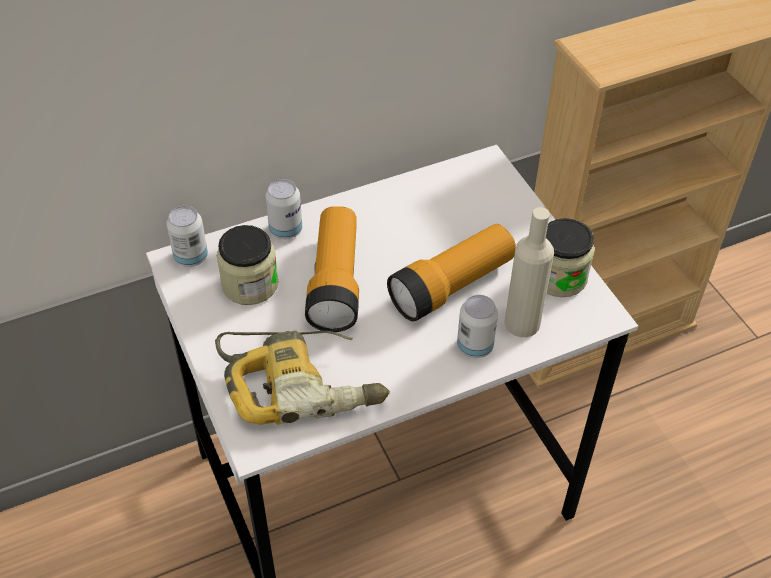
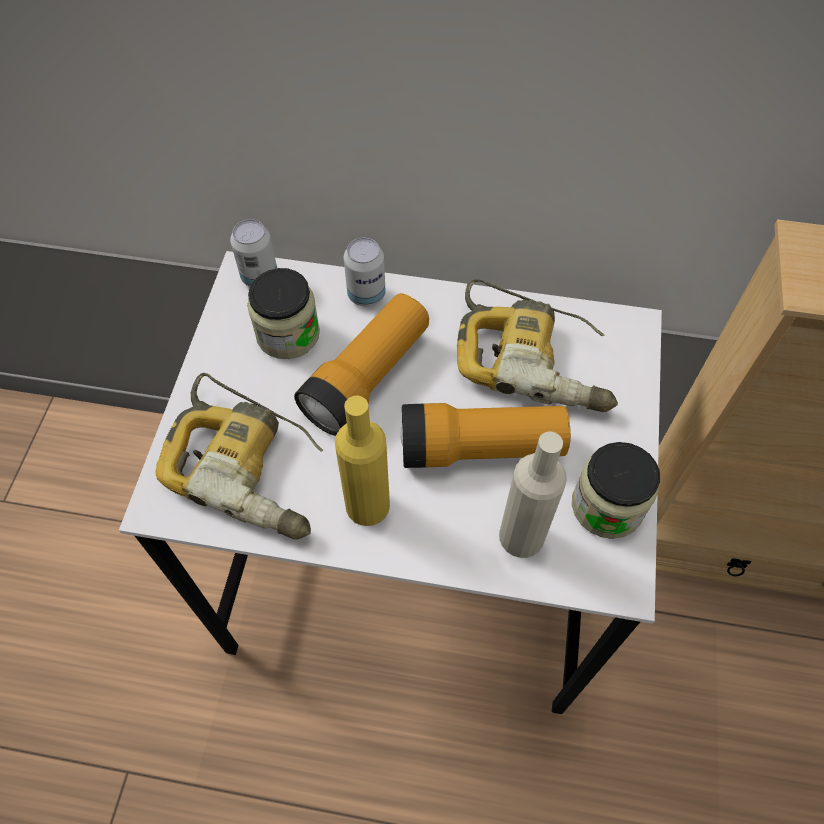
camera: 35 degrees right, 10 degrees up
can [457,295,498,358] -> none
none -> yellow bottle [335,395,390,526]
none -> power drill [457,279,618,412]

